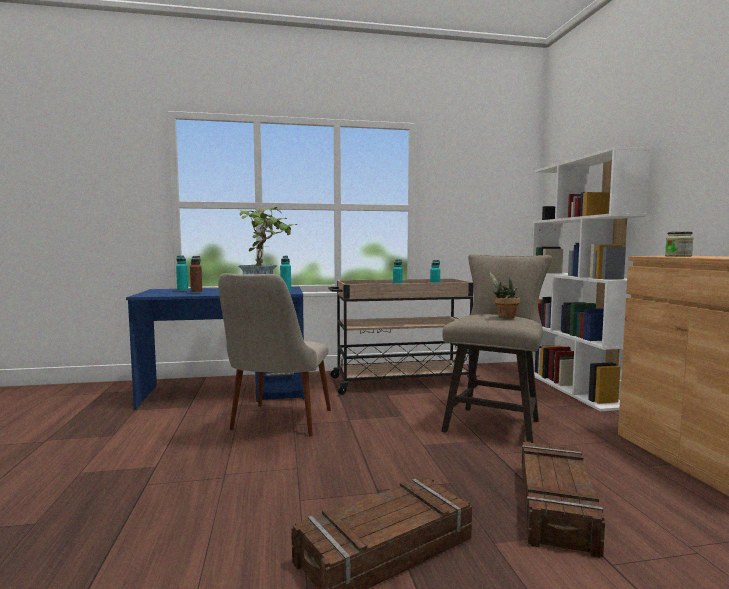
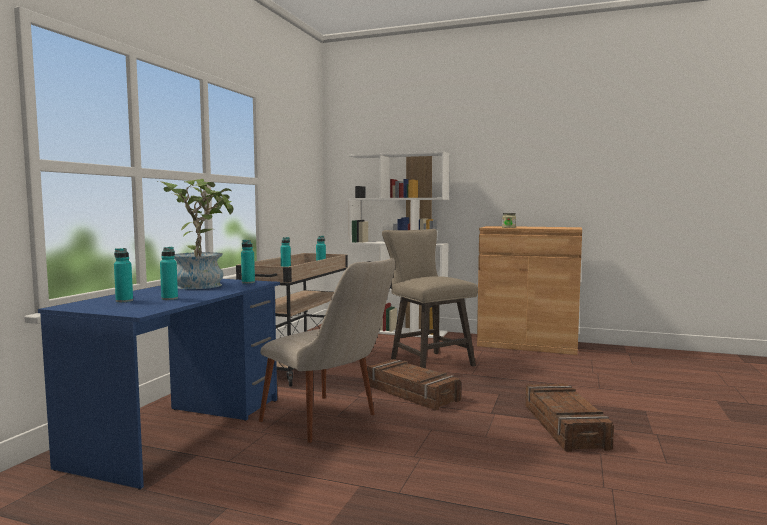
camera: 60 degrees left, 0 degrees up
brown bottle [190,256,202,293] -> turquoise bottle [160,247,178,300]
potted plant [489,271,520,319] -> none
crate [522,441,605,558] -> crate moved to [367,359,461,411]

